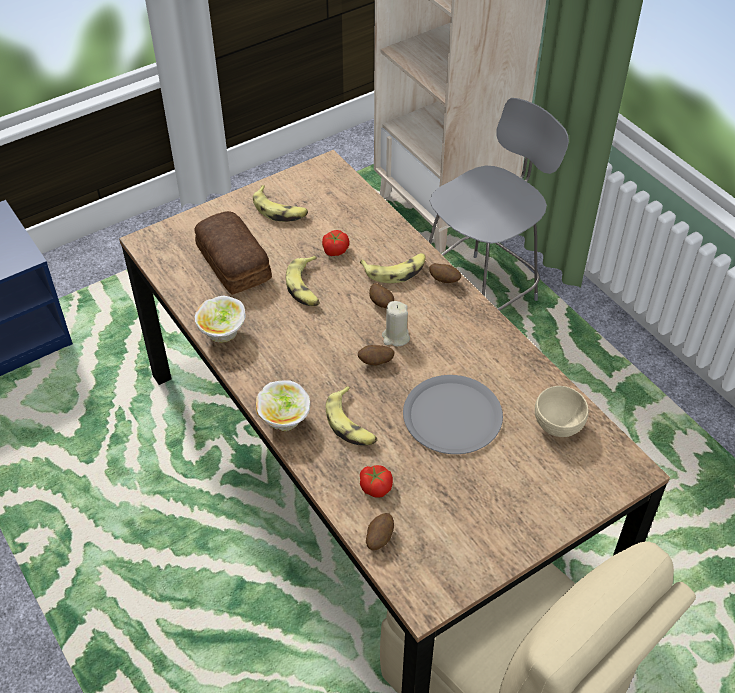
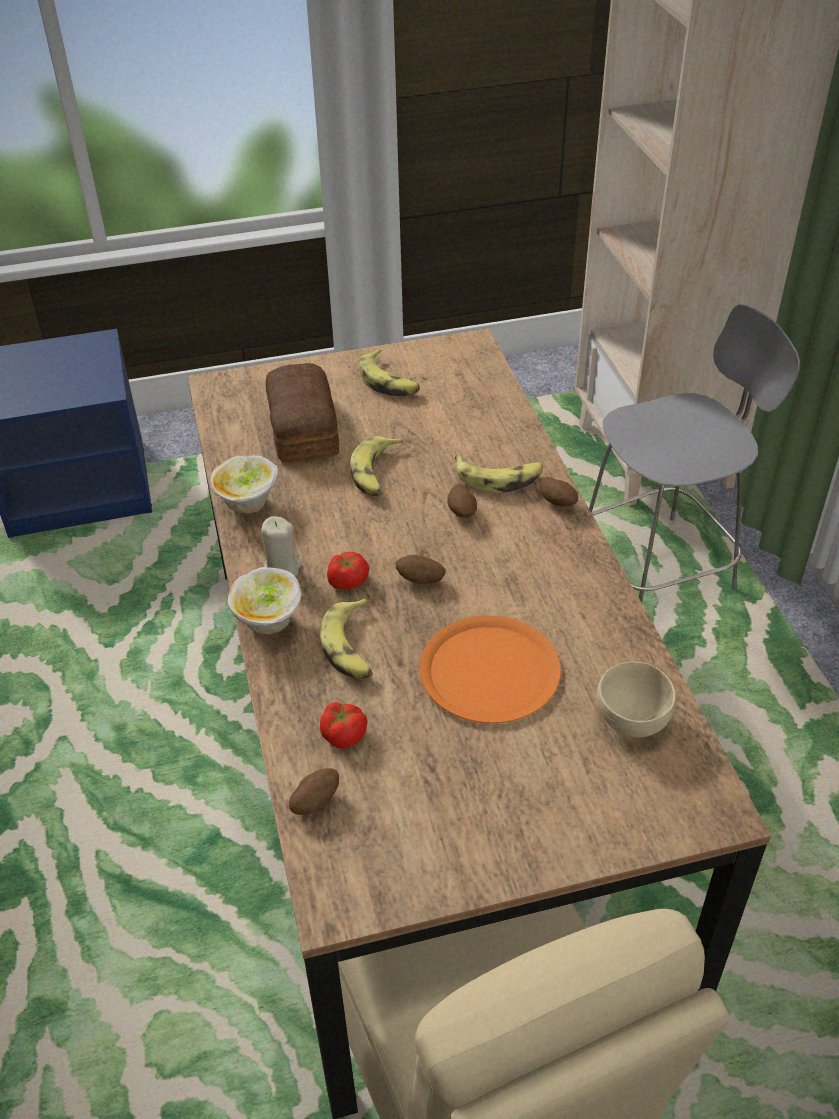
camera: 20 degrees right, 5 degrees down
tomato [322,230,349,256] -> tomato moved to [327,552,369,590]
beige candle [382,301,410,347] -> beige candle moved to [261,516,301,577]
grey plate [403,375,503,454] -> orange plate [419,615,561,723]

